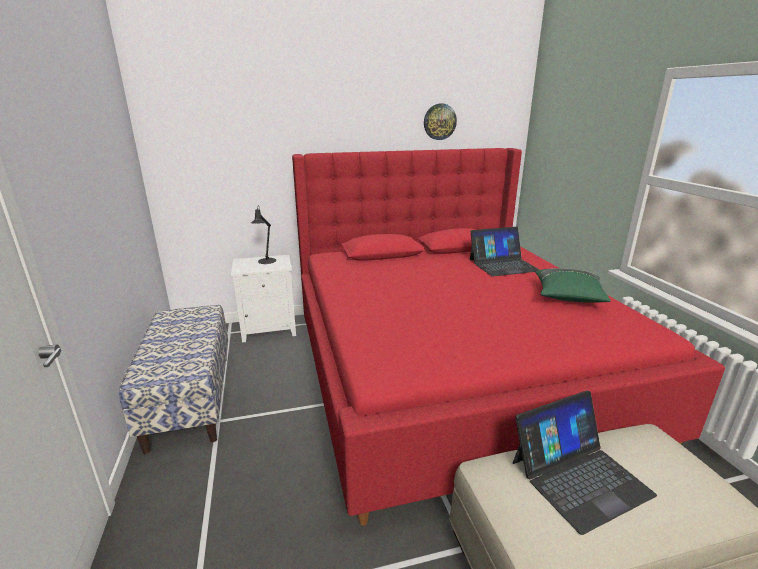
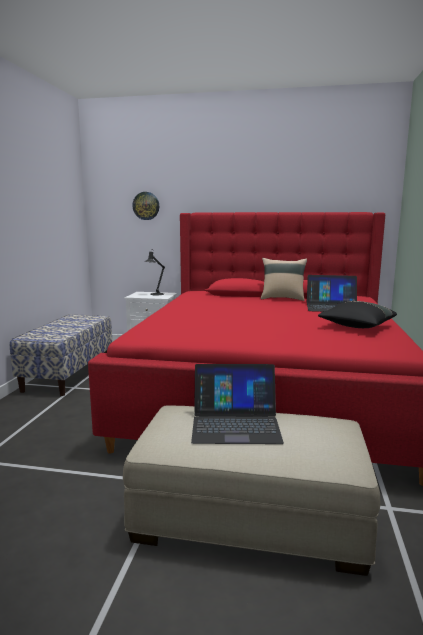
camera: 25 degrees right, 10 degrees down
wall clock [424,104,457,140] -> wall clock moved to [133,192,159,220]
green pillow [535,268,611,303] -> black pillow [318,301,397,328]
none -> beige pillow [261,258,307,301]

